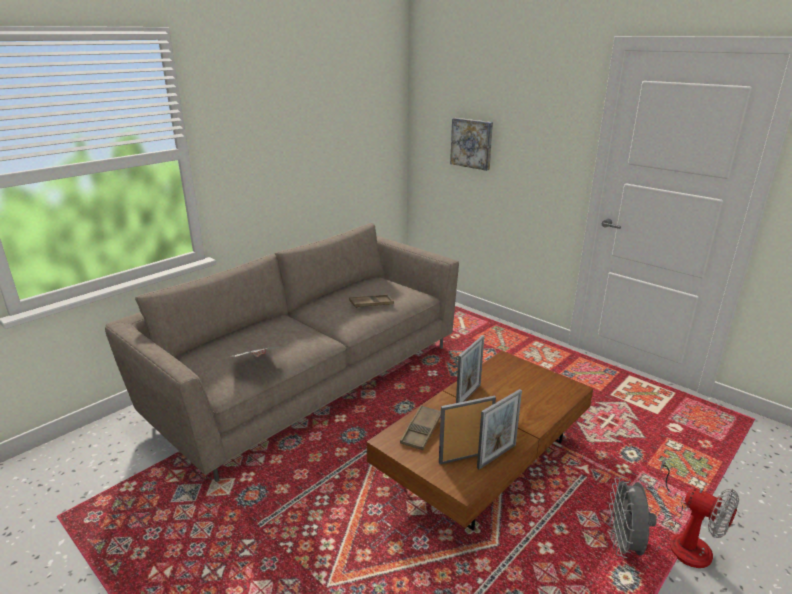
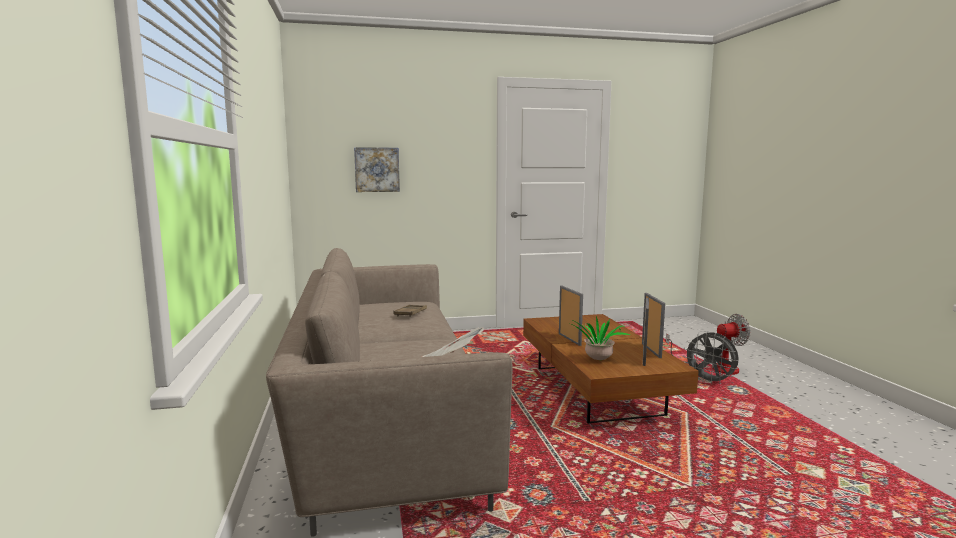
camera: 55 degrees left, 15 degrees down
brown tray [400,405,441,450] -> potted plant [572,316,631,360]

